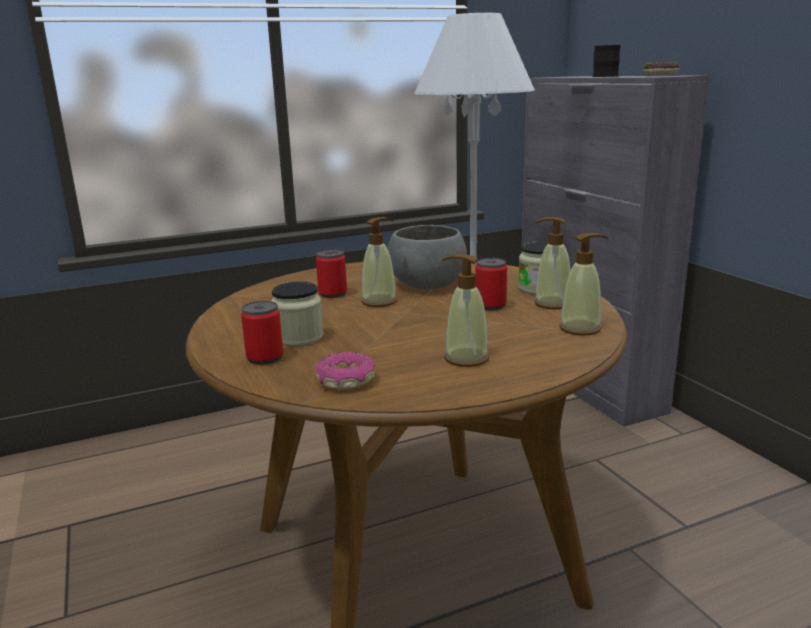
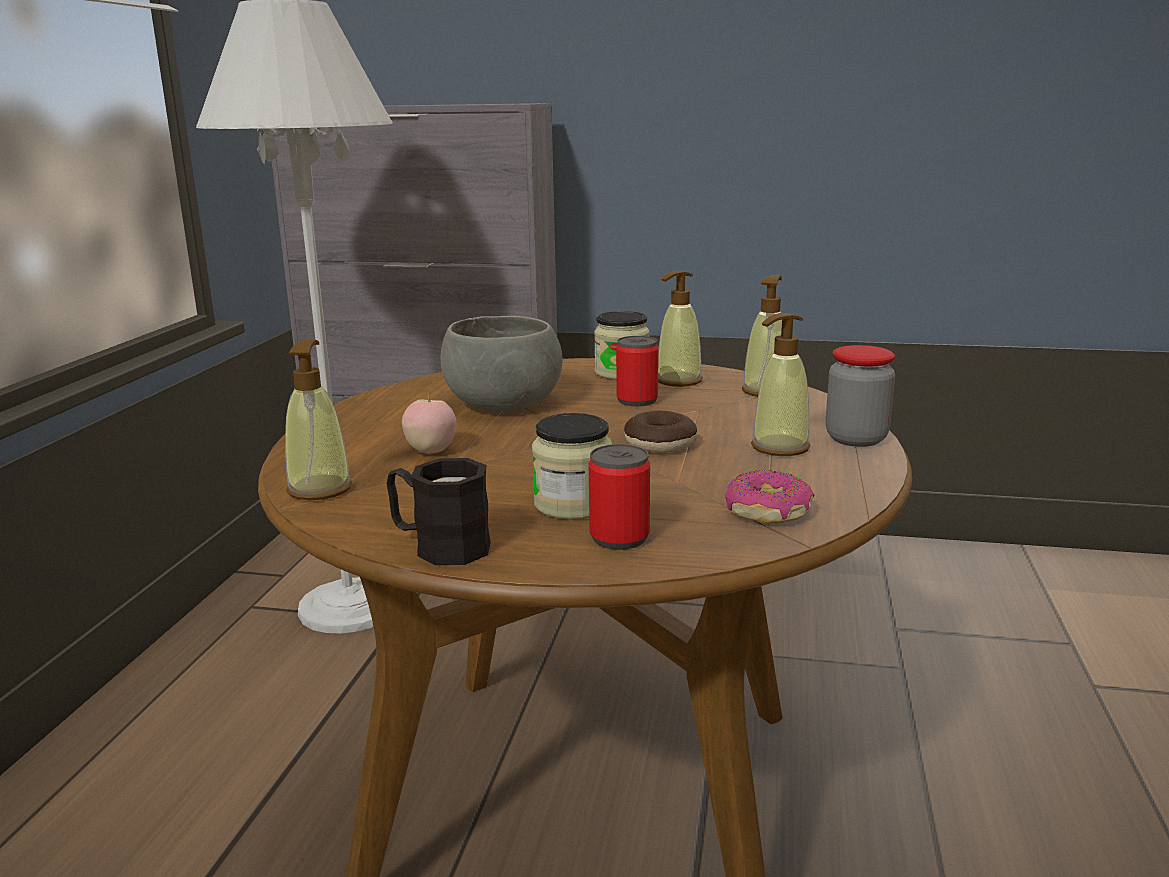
camera: 55 degrees left, 0 degrees up
can [316,249,347,298] -> apple [402,392,456,454]
soap dispenser [361,217,397,307] -> soap dispenser moved to [285,340,352,500]
black mug [593,45,621,77] -> black mug moved to [386,458,491,565]
donut [643,62,680,76] -> donut moved to [624,411,697,453]
none -> jar [826,345,895,447]

